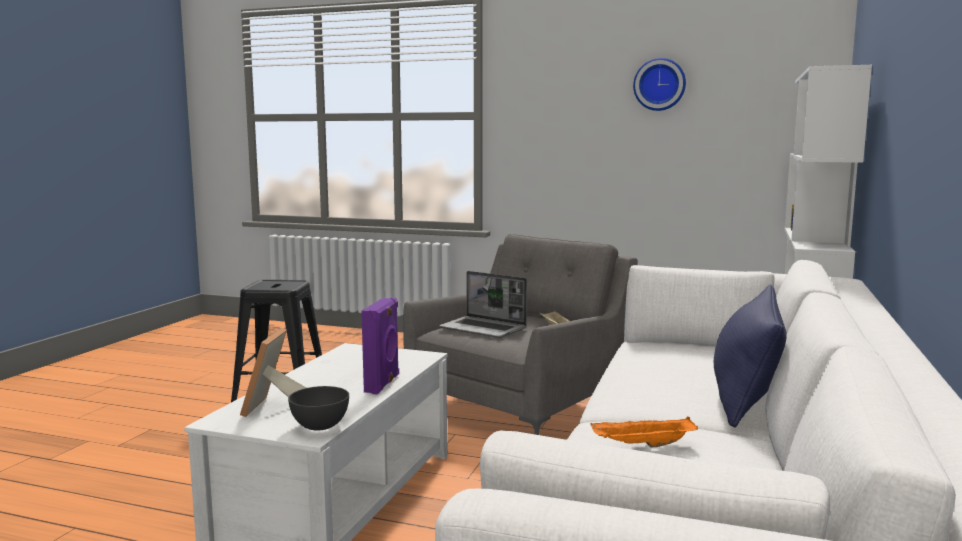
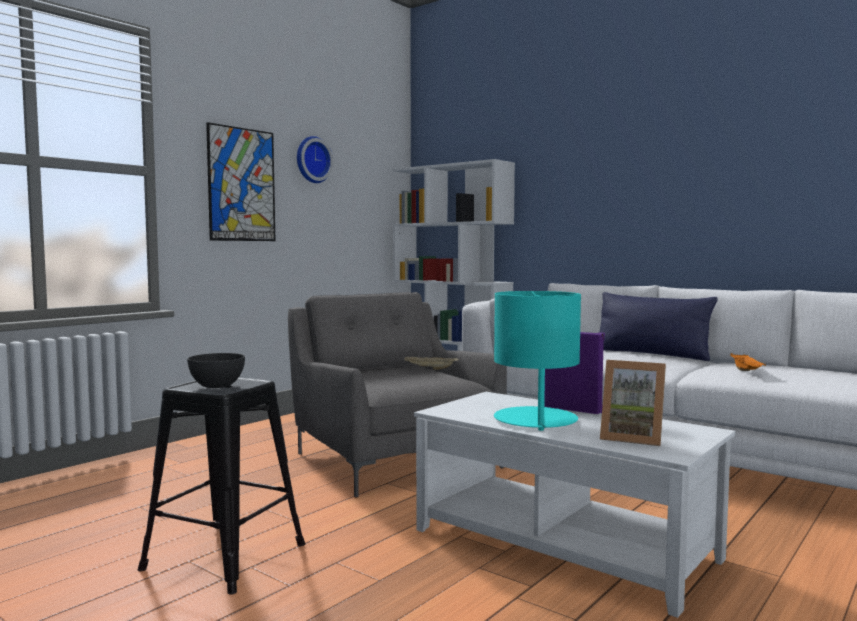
camera: 70 degrees left, 5 degrees down
grey bowl [288,386,349,430] -> grey bowl moved to [187,353,245,388]
laptop [439,271,527,338] -> none
none -> picture [206,122,275,241]
none -> turquoise table lamp [494,291,581,431]

